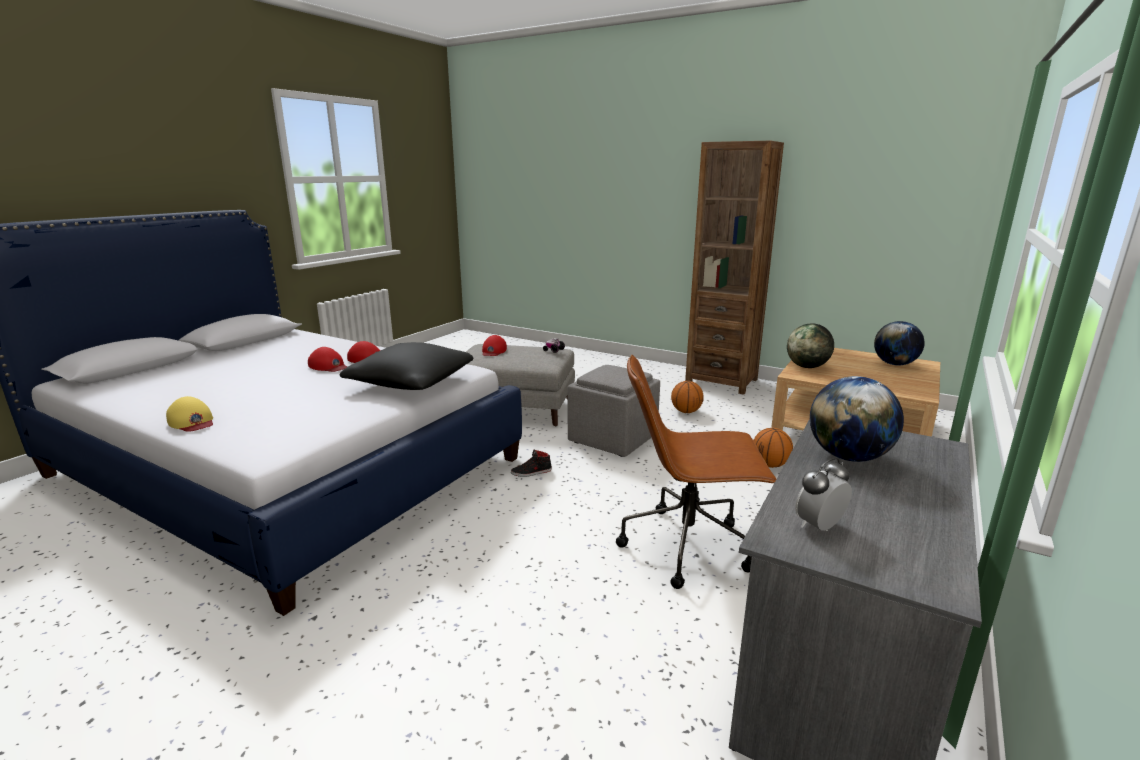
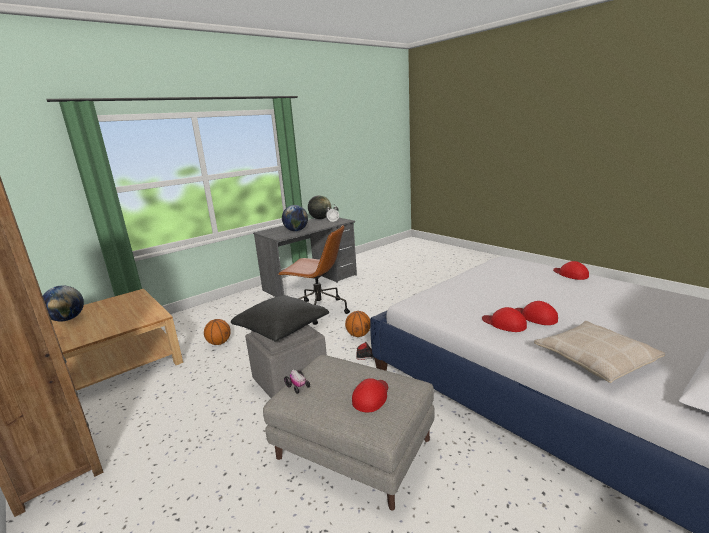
camera: 160 degrees left, 0 degrees up
yellow cap [166,396,213,432] -> red cap [553,261,589,280]
black pillow [340,342,474,390] -> black pillow moved to [231,295,329,342]
basketball [671,381,704,413] -> basketball moved to [345,311,370,337]
globe [787,323,834,368] -> globe moved to [308,195,331,219]
none -> beige pillow [534,321,665,383]

